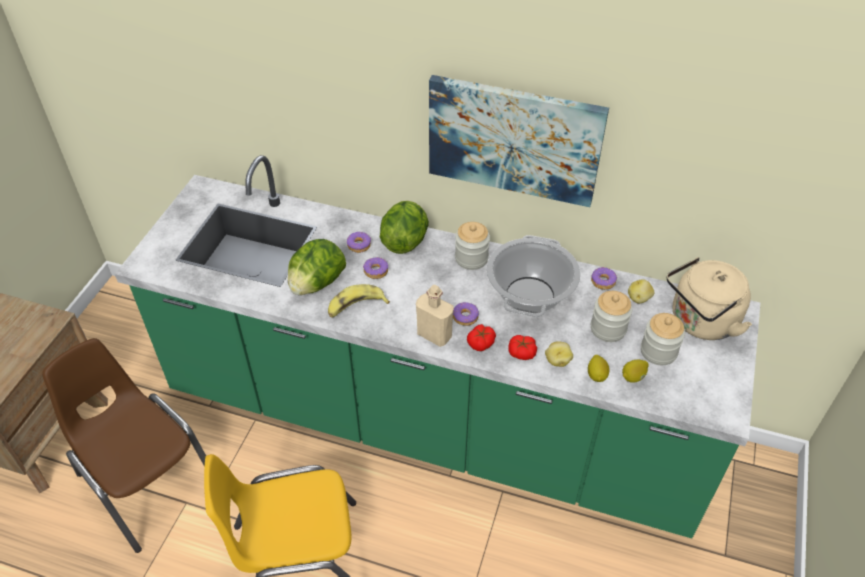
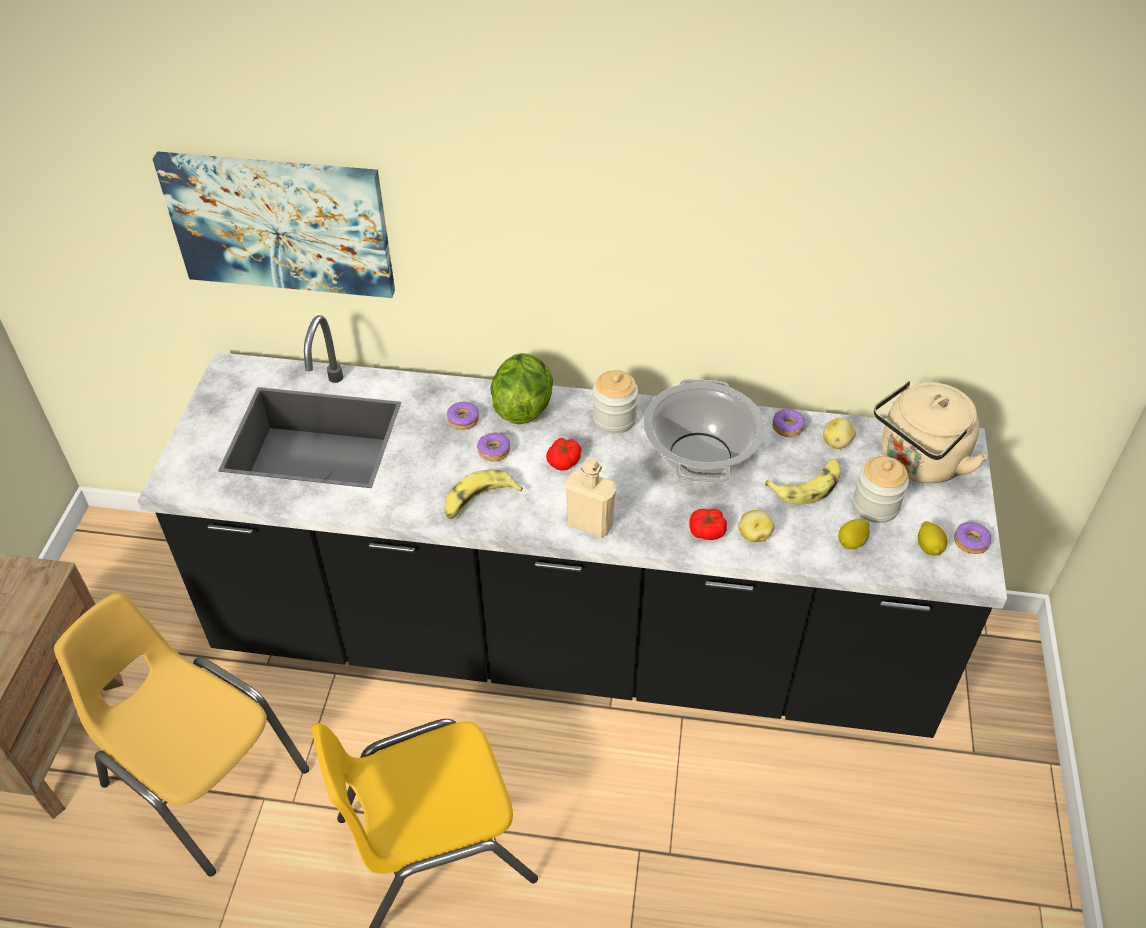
camera: 10 degrees left, 0 degrees up
brown chair [42,338,206,553] -> yellow chair [54,592,309,877]
green counter [115,155,760,538] -> black counter [138,315,1007,738]
lettuce [288,239,346,295] -> none
picture [429,75,609,207] -> picture moved to [153,151,395,298]
donut [453,302,479,326] -> donut moved to [954,522,991,554]
tomato [467,324,496,351] -> tomato moved to [546,438,582,471]
lemon [588,355,610,382] -> lemon moved to [918,521,947,556]
jar [591,291,632,342] -> banana [765,459,841,504]

